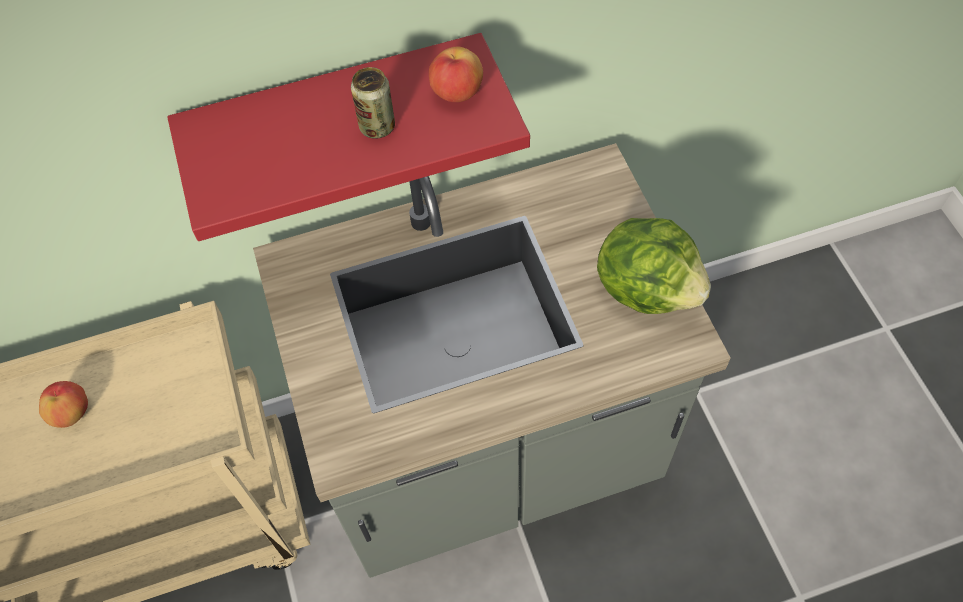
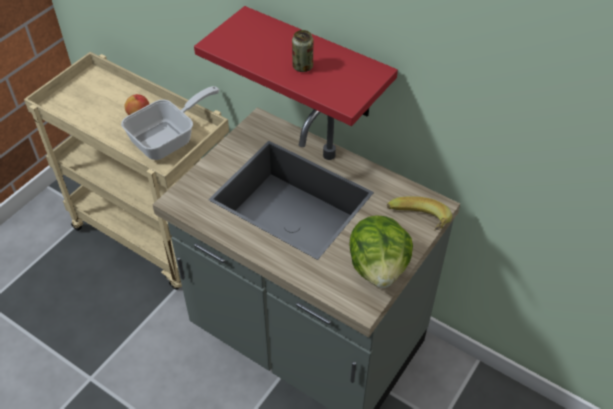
camera: 50 degrees right, 10 degrees down
apple [429,47,483,102] -> none
none -> frying pan [121,86,219,160]
none -> banana [387,196,452,231]

